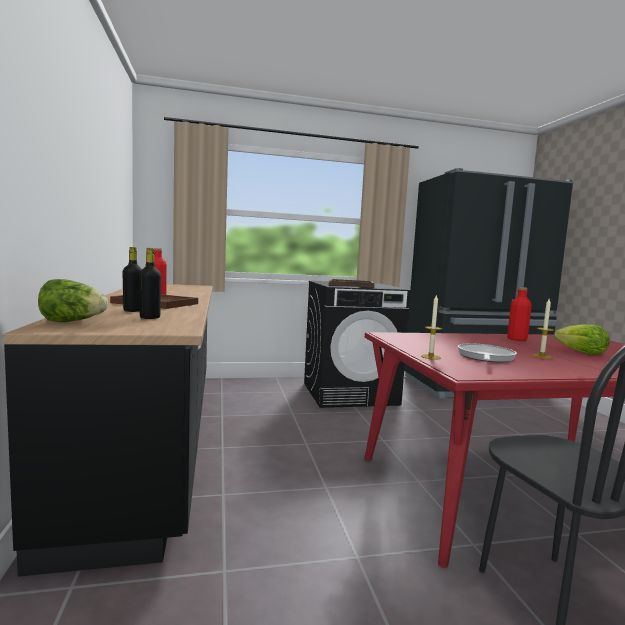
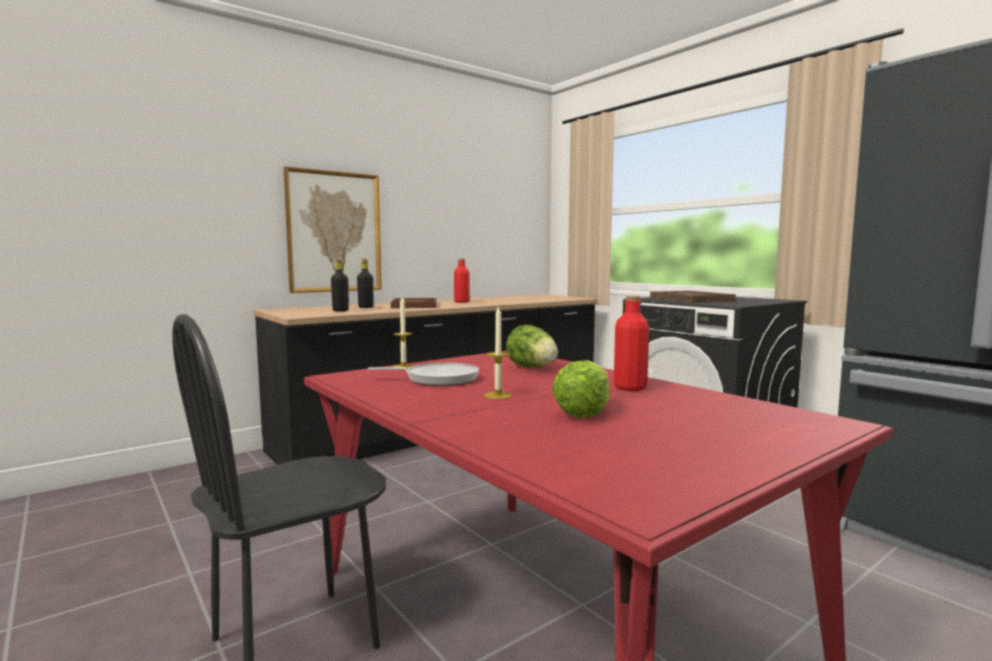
camera: 65 degrees right, 0 degrees up
lettuce [38,279,108,322] -> lettuce moved to [506,325,558,368]
none -> picture [284,166,382,293]

